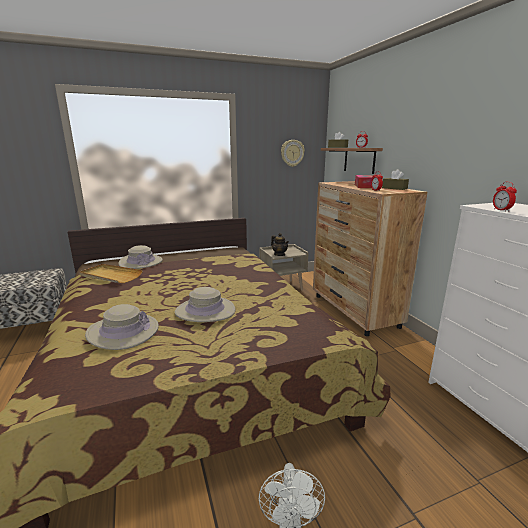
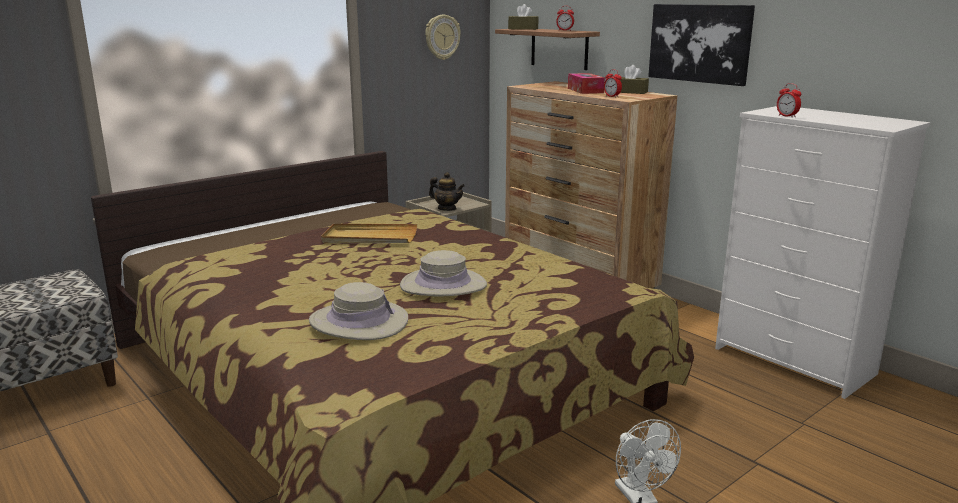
camera: 20 degrees left, 0 degrees up
beige tray [80,264,143,283] -> beige tray moved to [321,224,417,243]
beige hat [118,245,163,269] -> none
none -> picture [648,4,755,86]

